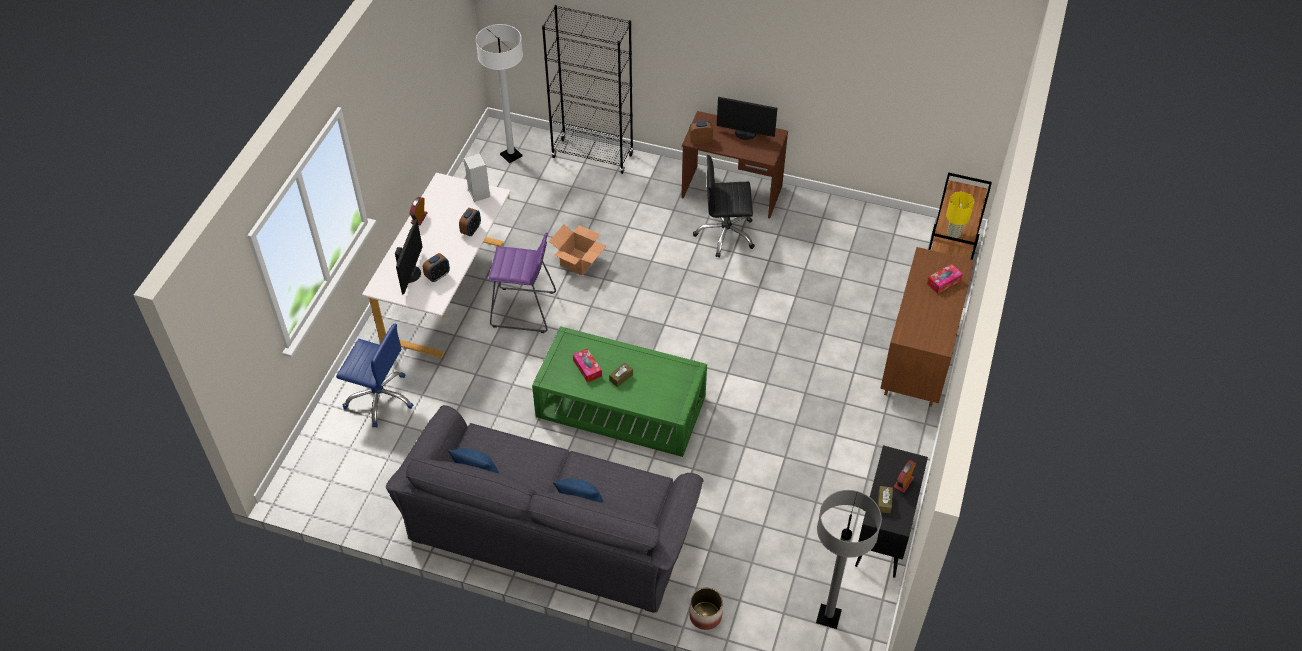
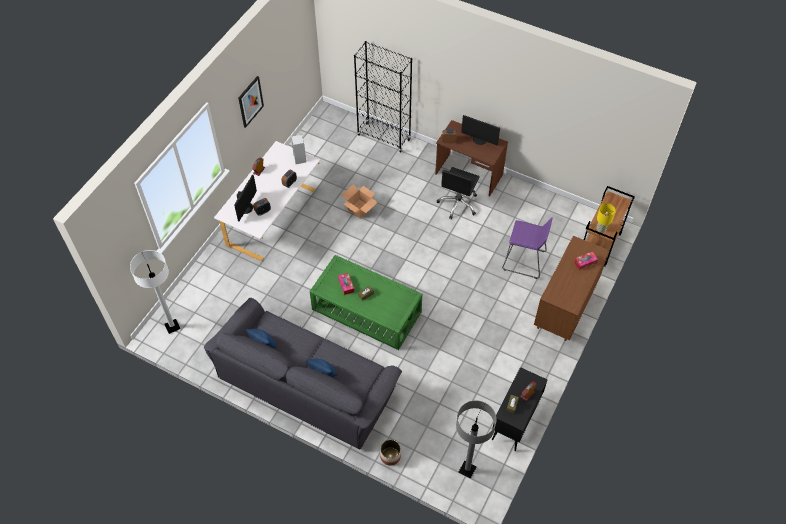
camera: 10 degrees right, 5 degrees up
blue office chair [336,324,414,427] -> none
white floor lamp [476,24,523,163] -> white floor lamp moved to [130,250,180,334]
purple stool [488,232,556,333] -> purple stool moved to [502,217,553,279]
black office chair [693,155,755,258] -> black office chair turned 75 degrees counterclockwise [437,167,480,219]
none -> picture [238,76,264,128]

